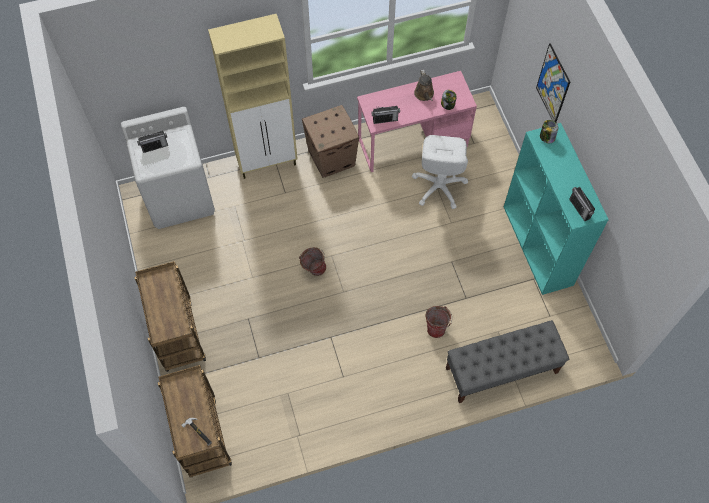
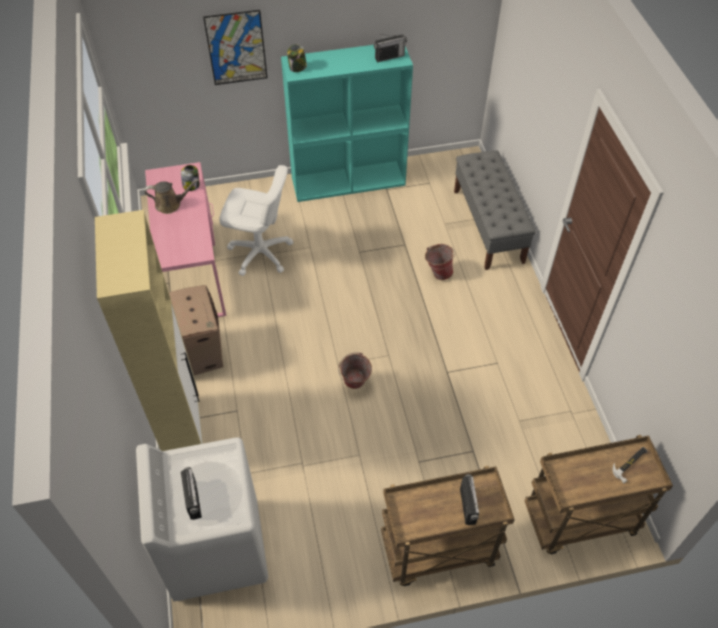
camera: 85 degrees left, 10 degrees down
radio [372,106,400,124] -> radio moved to [460,474,479,525]

